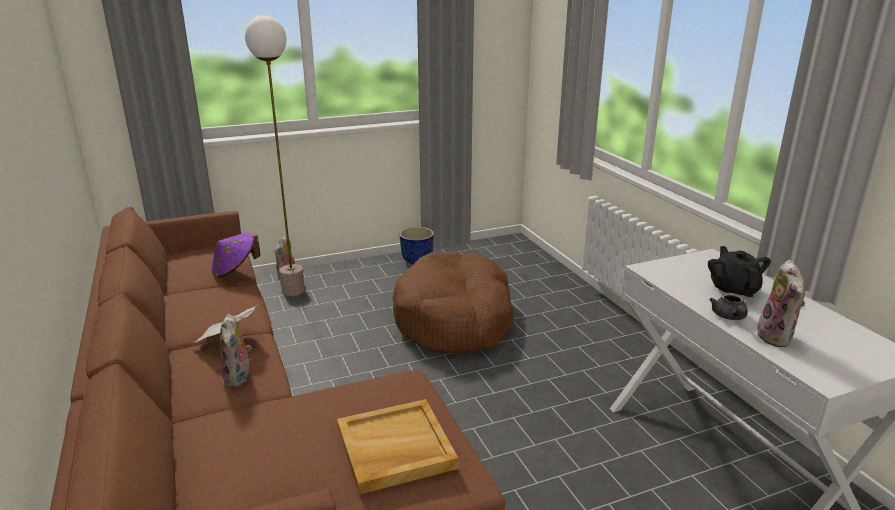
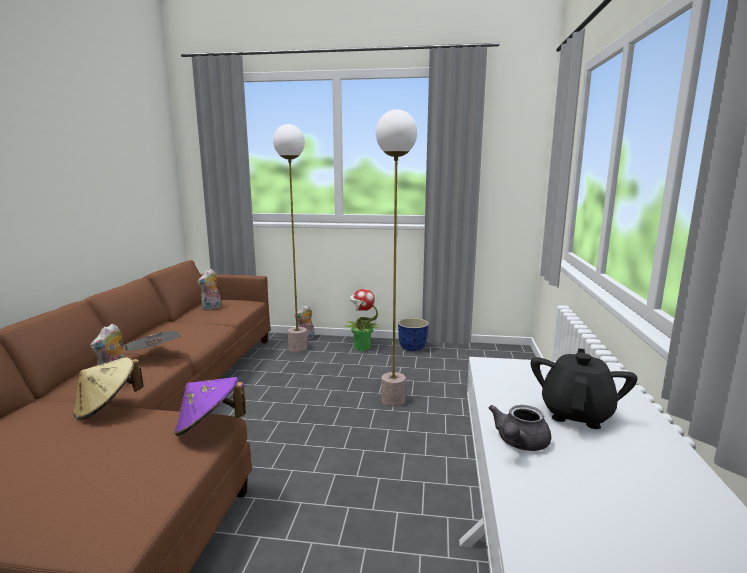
camera: 30 degrees right, 10 degrees down
purple hat [212,233,261,278] -> purple hat moved to [174,377,246,436]
beige tray [337,399,458,495] -> none
brown dog bed [392,252,514,353] -> floor lamp [376,109,417,407]
plush toy [757,260,805,347] -> plush toy moved to [197,269,221,310]
none -> beige hat [73,357,144,421]
none -> potted plant [343,289,379,351]

